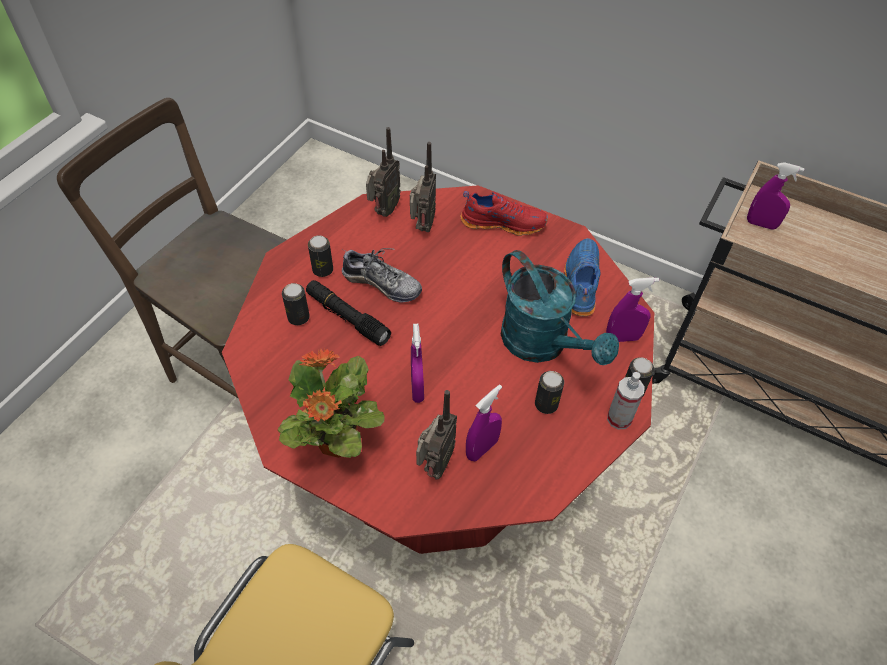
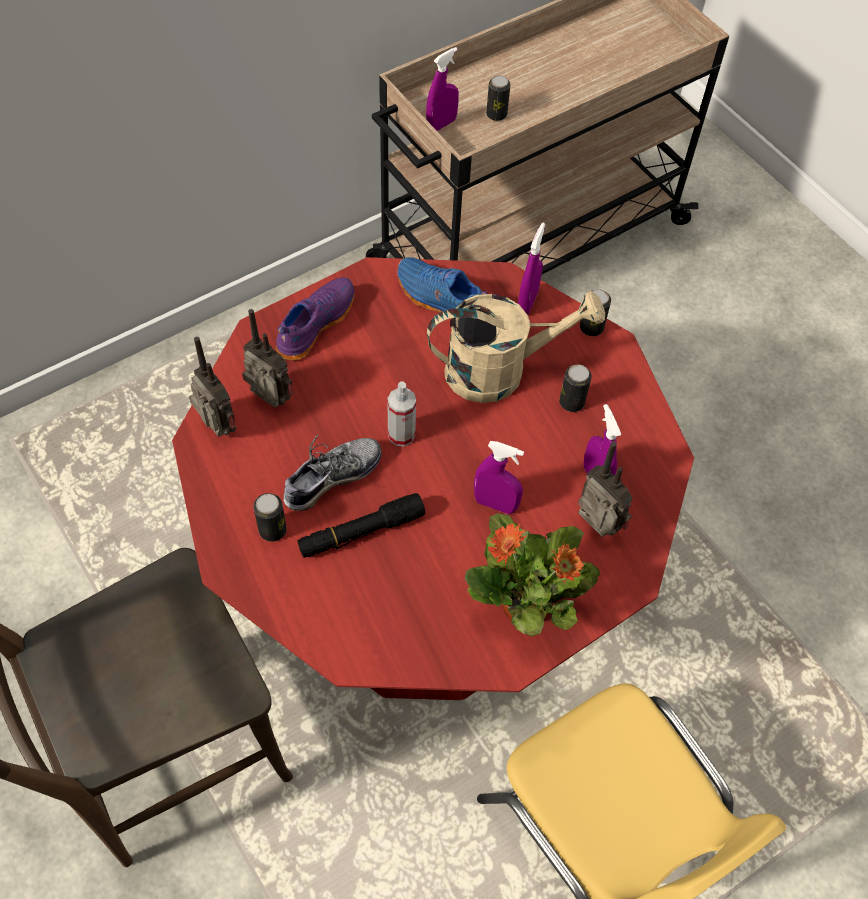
camera: 65 degrees left, 5 degrees up
can [282,283,310,325] -> can moved to [486,75,511,121]
red shoe [460,191,548,236] -> purple shoe [276,277,355,361]
turquoise watering can [501,250,619,365] -> beige watering can [427,290,605,403]
spray bottle [607,372,645,430] -> spray bottle moved to [387,381,416,447]

